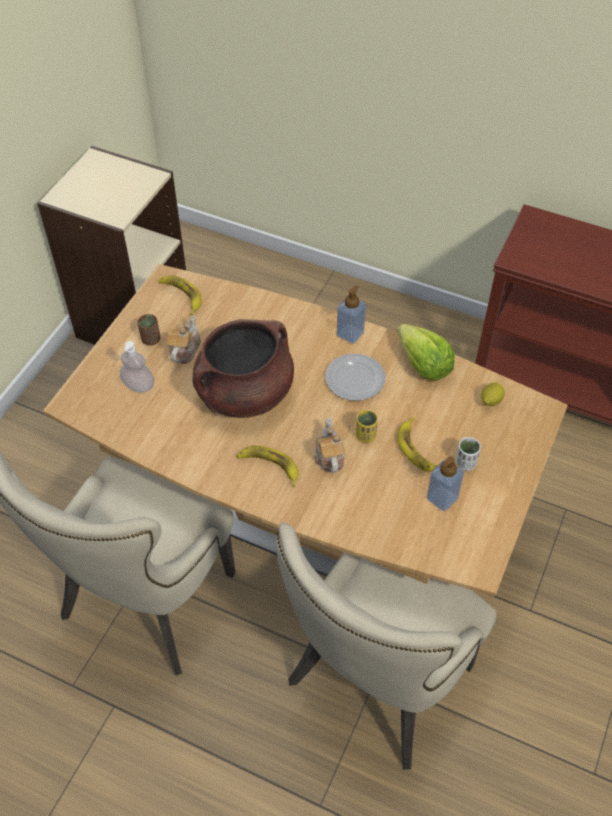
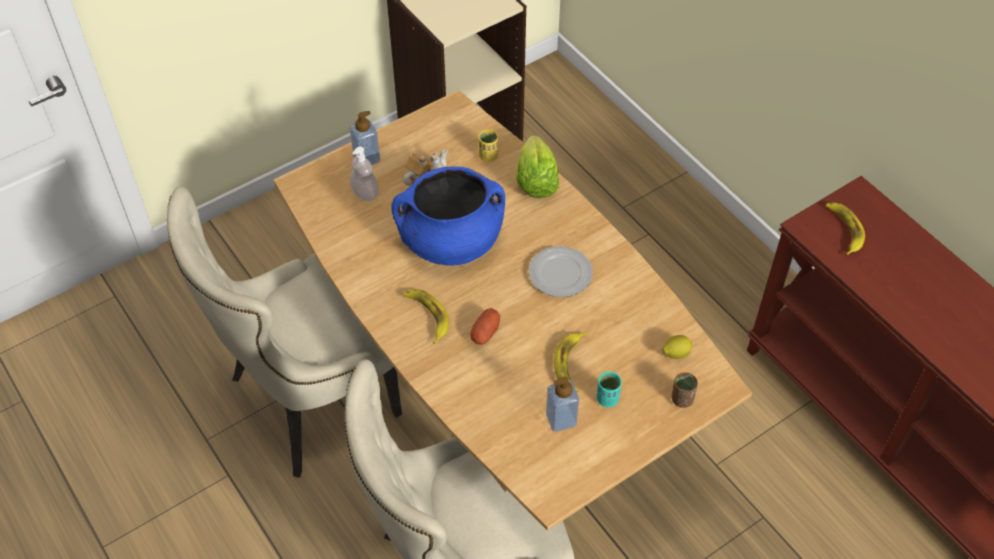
camera: 30 degrees right, 0 degrees up
brown cup [138,314,161,346] -> brown cup moved to [671,372,698,408]
banana [158,275,201,315] -> banana moved to [826,203,865,255]
brown cooking pot [192,319,294,418] -> blue cooking pot [391,167,505,266]
teapot [314,417,345,473] -> potato [470,308,500,345]
soap dispenser [336,285,366,344] -> soap dispenser moved to [350,111,380,165]
yellow cup [356,410,378,443] -> yellow cup moved to [478,129,498,162]
lettuce [397,324,455,381] -> lettuce moved to [516,135,559,198]
white cup [456,437,481,471] -> turquoise cup [597,372,622,407]

